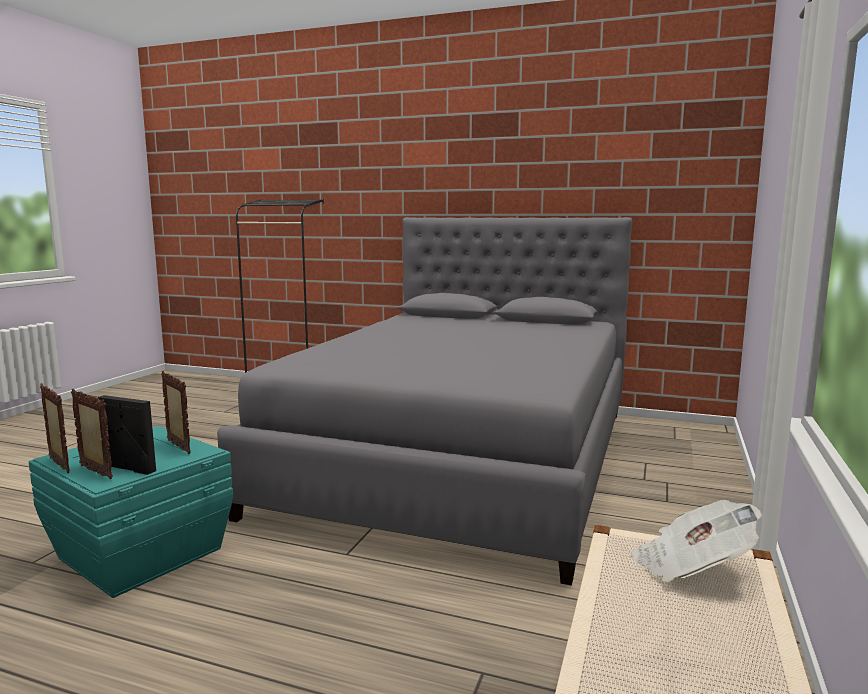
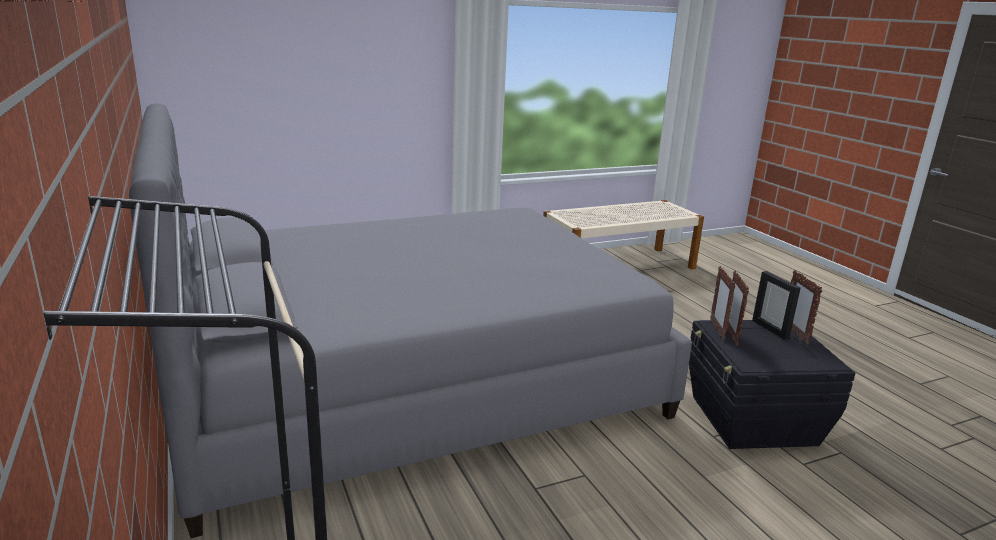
camera: 135 degrees left, 10 degrees up
turquoise storage box [29,426,233,598] -> black storage box [689,320,855,449]
picture frame [40,383,70,473] -> picture frame moved to [710,266,735,341]
newspaper [631,500,763,582] -> none

